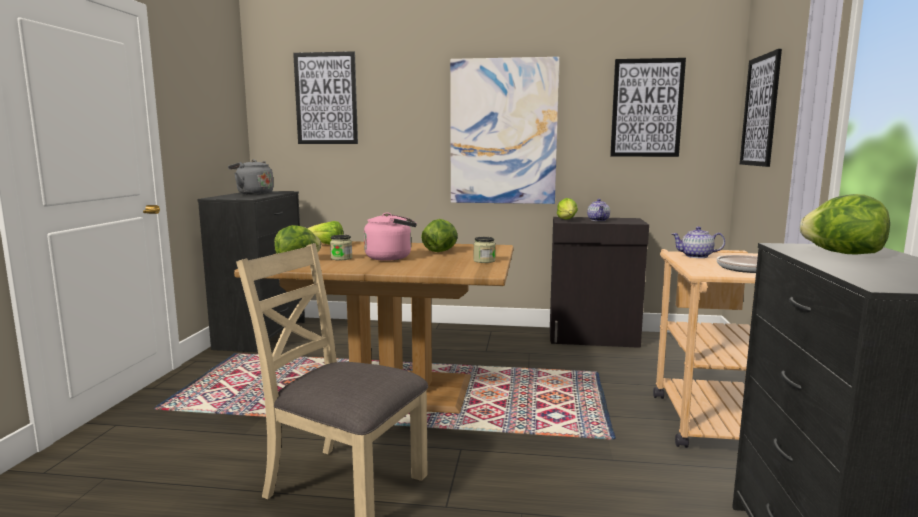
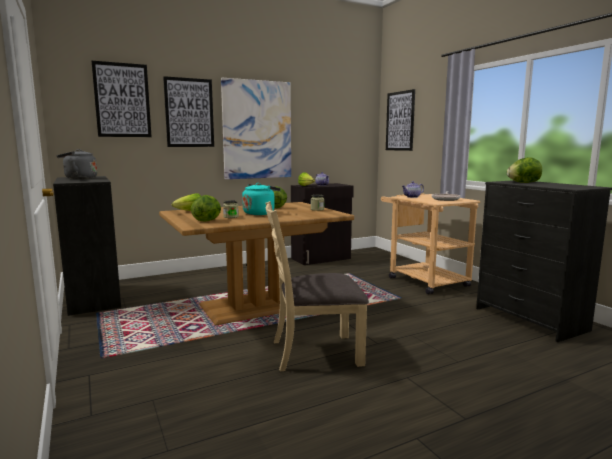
camera: 35 degrees left, 0 degrees up
pink kettle [364,213,417,261] -> turquoise kettle [242,183,280,215]
picture [610,58,686,157] -> picture moved to [163,76,214,147]

